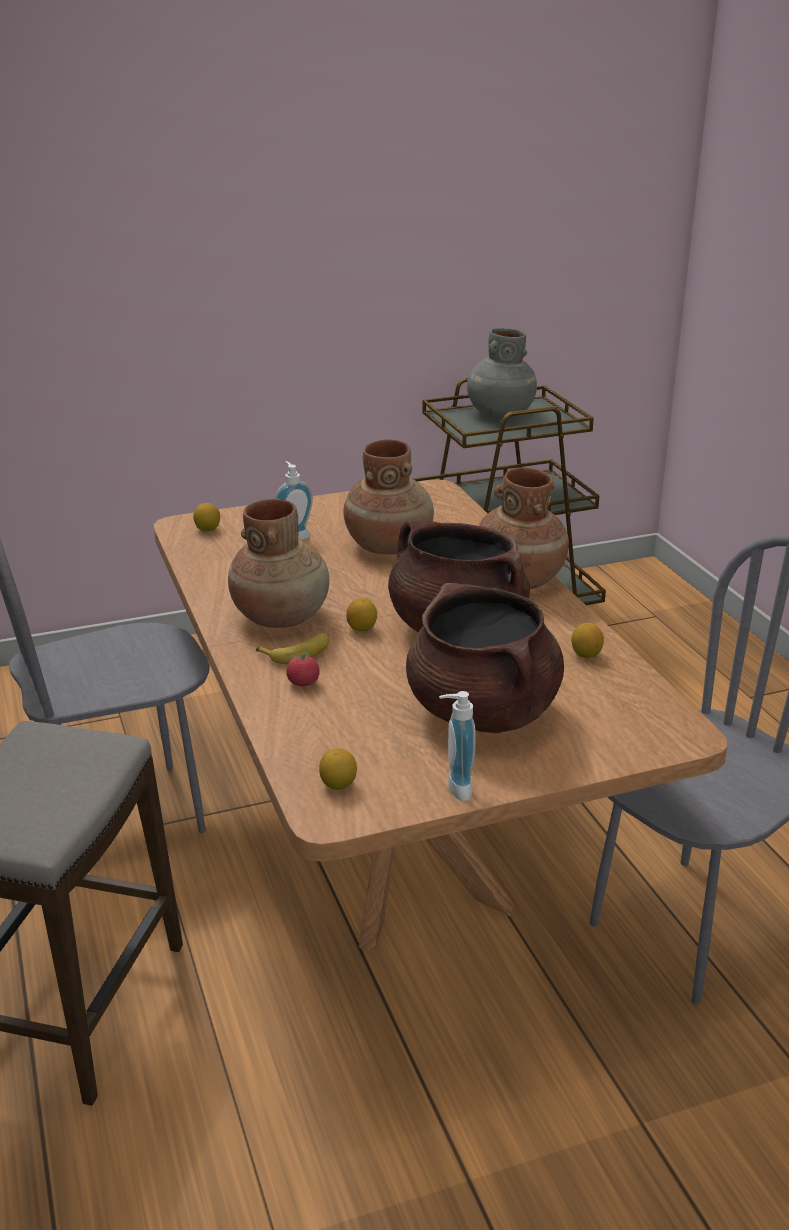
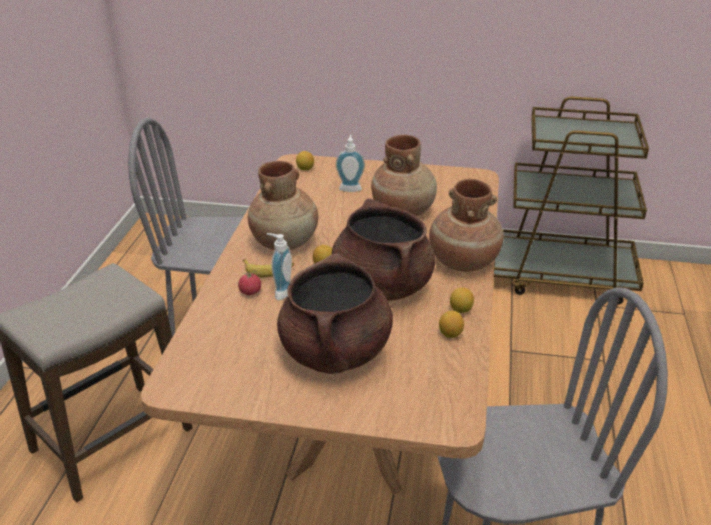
camera: 30 degrees right, 5 degrees up
lemon [319,748,357,790] -> lemon moved to [450,287,474,313]
soap dispenser [439,691,476,801] -> soap dispenser moved to [267,233,292,300]
grey vase [467,328,537,419] -> none

